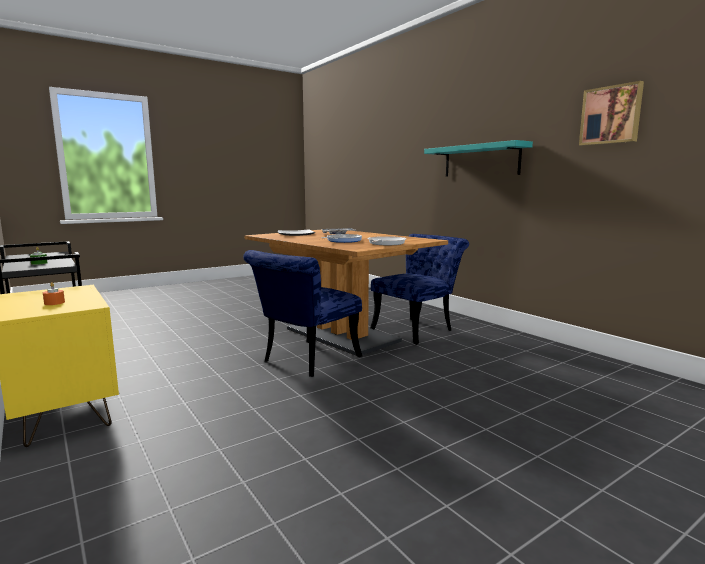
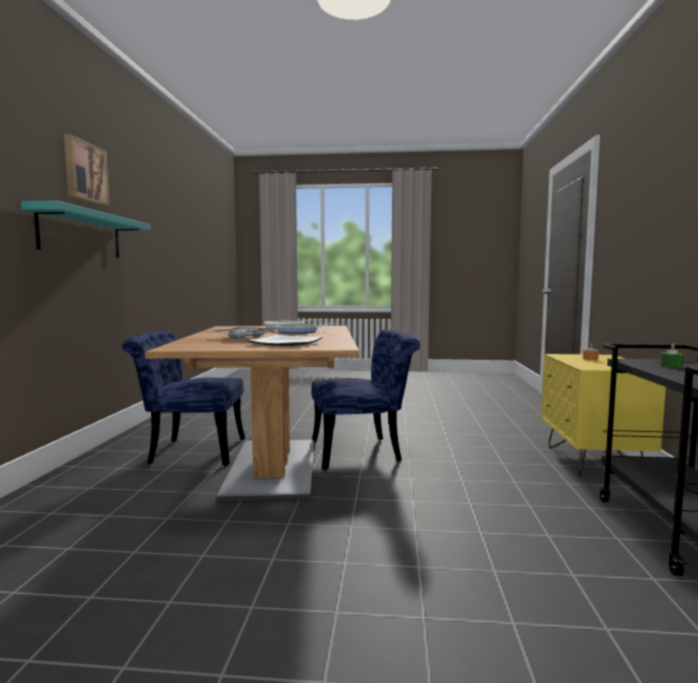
camera: 140 degrees left, 5 degrees down
picture [579,81,644,146] -> picture moved to [64,134,110,206]

